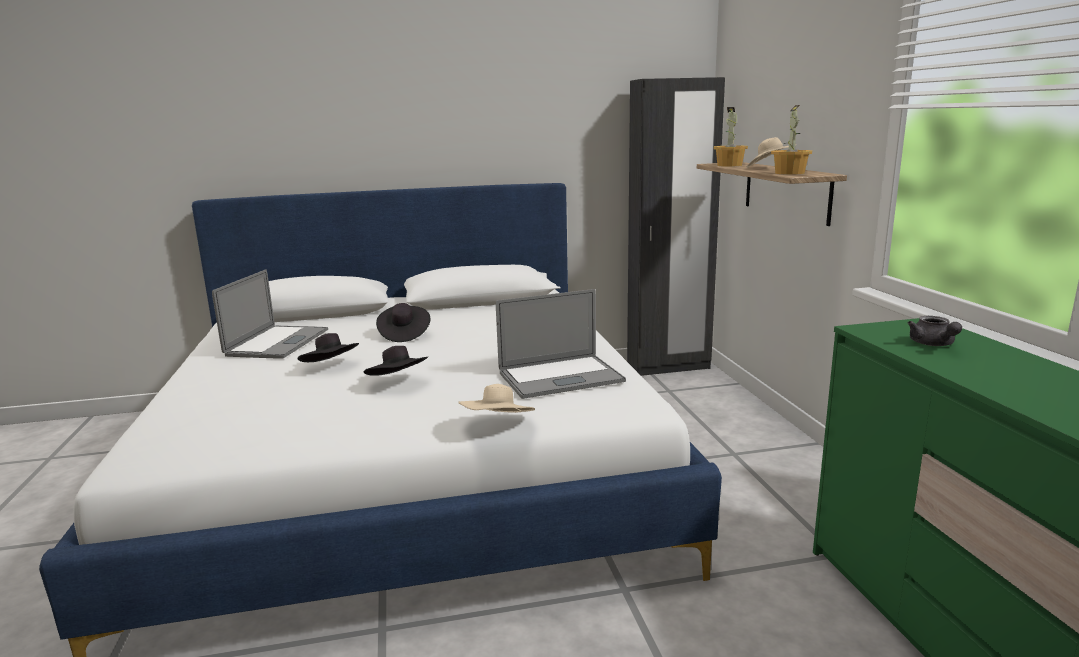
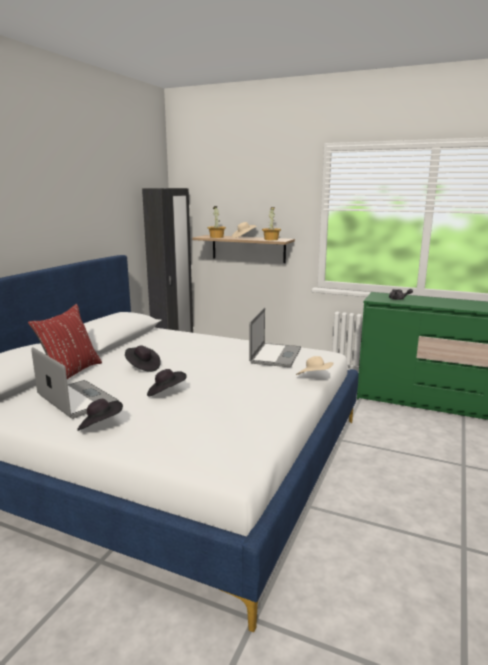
camera: 55 degrees left, 0 degrees up
black hat [364,346,428,376] -> black hat moved to [77,399,123,431]
none -> red pillow [28,304,102,379]

